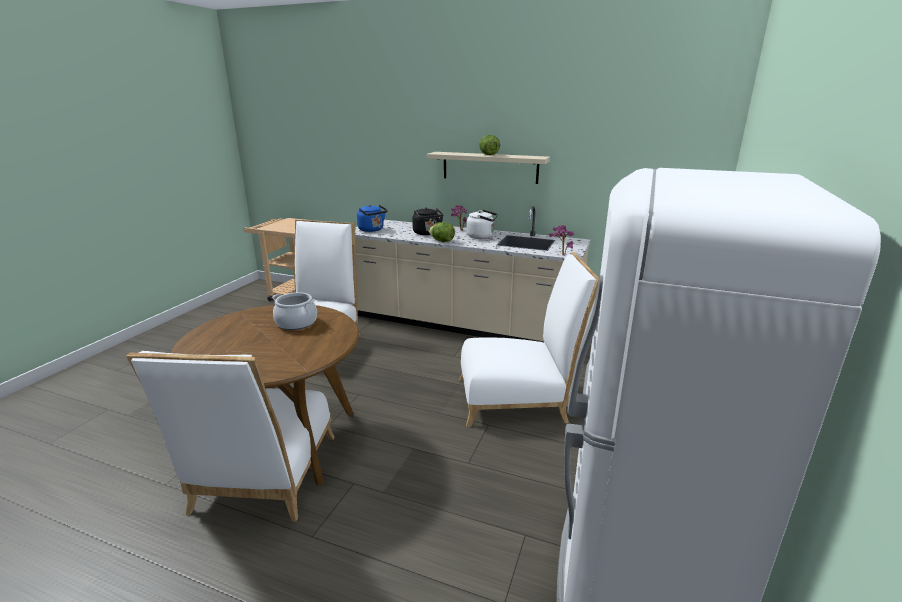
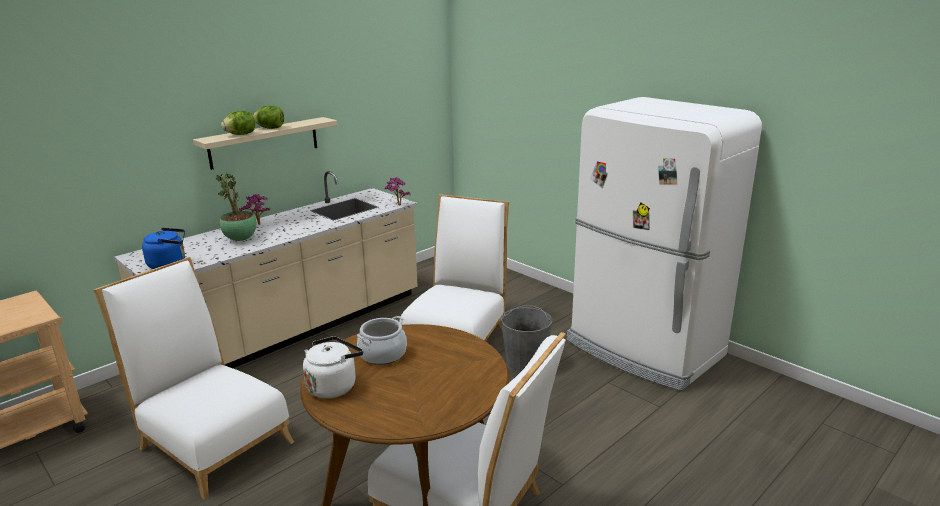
camera: 65 degrees left, 0 degrees up
black kettle [412,207,443,235] -> potted plant [216,173,257,241]
lettuce [429,222,455,242] -> lettuce moved to [221,111,255,135]
white kettle [466,210,498,239] -> white kettle moved to [303,336,363,398]
none -> grey bucket [501,305,553,374]

